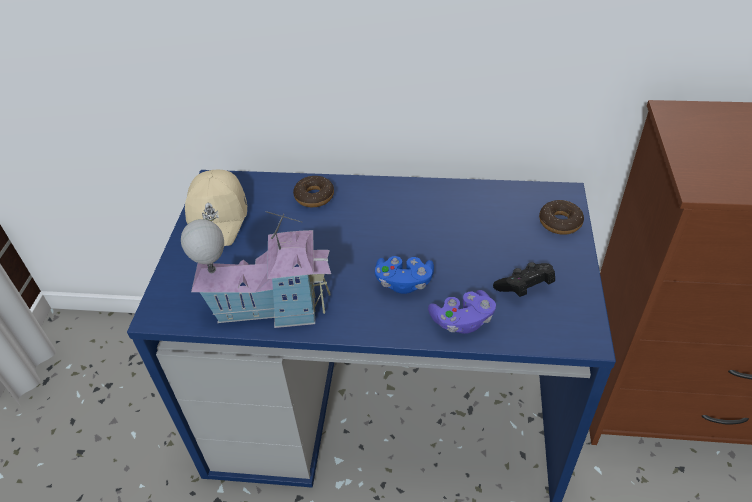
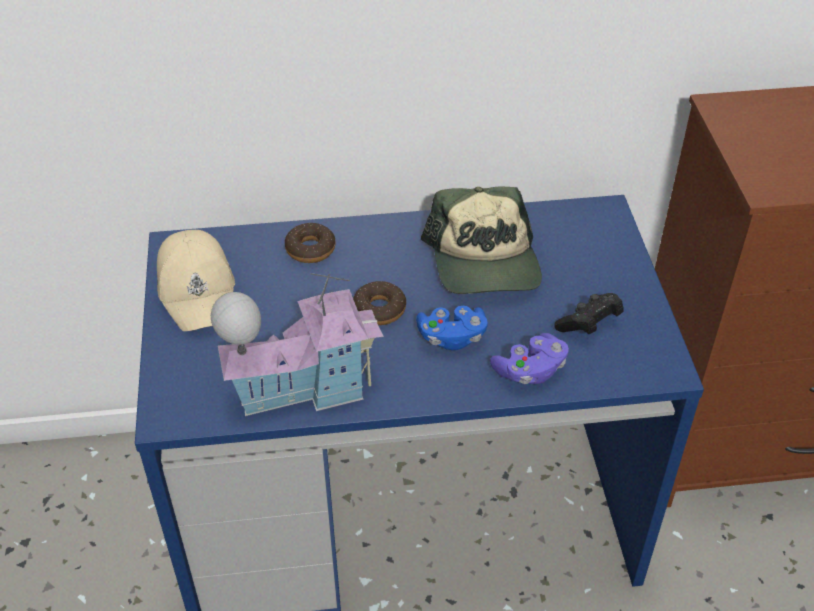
camera: 15 degrees left, 0 degrees up
donut [539,200,584,235] -> donut moved to [353,281,406,325]
none -> cap [421,186,542,294]

